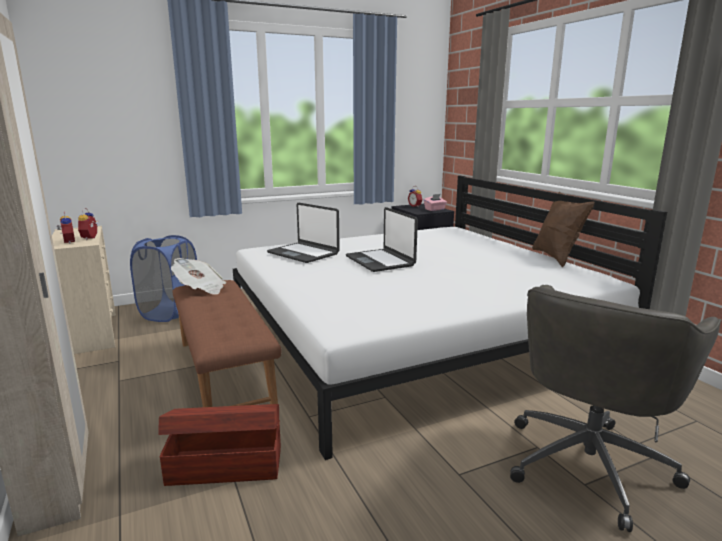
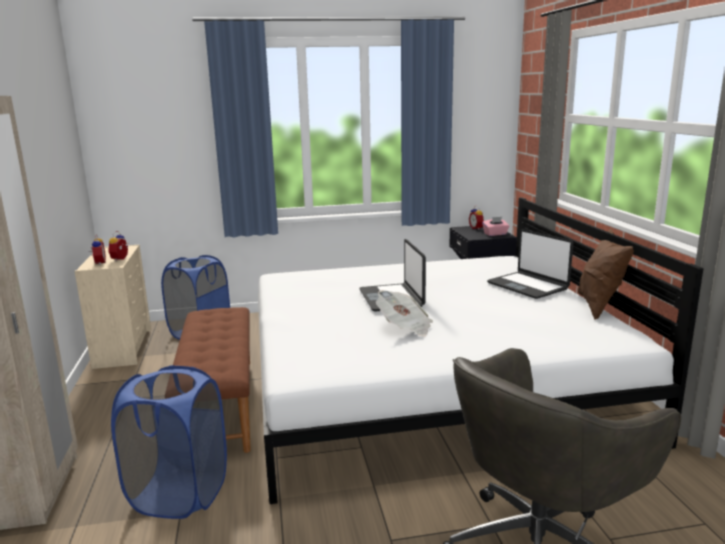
camera: 15 degrees right, 0 degrees up
brown storage box [158,404,281,486] -> blue laundry basket [111,365,227,519]
newspaper [171,258,226,295] -> newspaper moved to [376,290,433,336]
laptop [267,202,340,263] -> laptop moved to [487,229,573,299]

